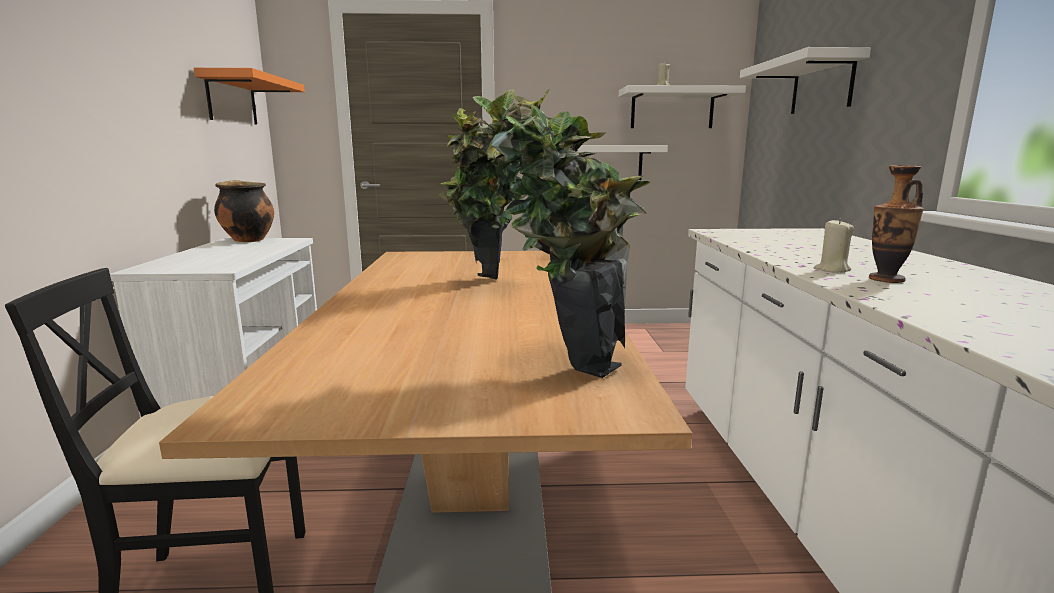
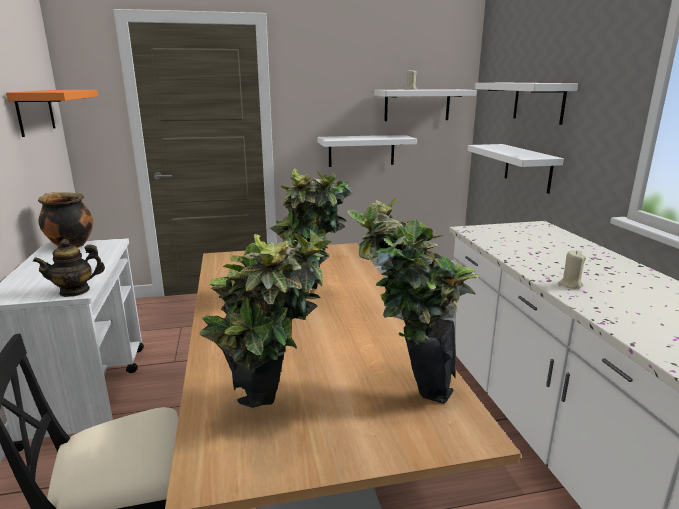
camera: 10 degrees left, 5 degrees up
vase [869,165,924,283] -> none
none -> teapot [33,239,105,297]
none -> potted plant [200,230,331,408]
none -> white shelf [467,144,564,194]

